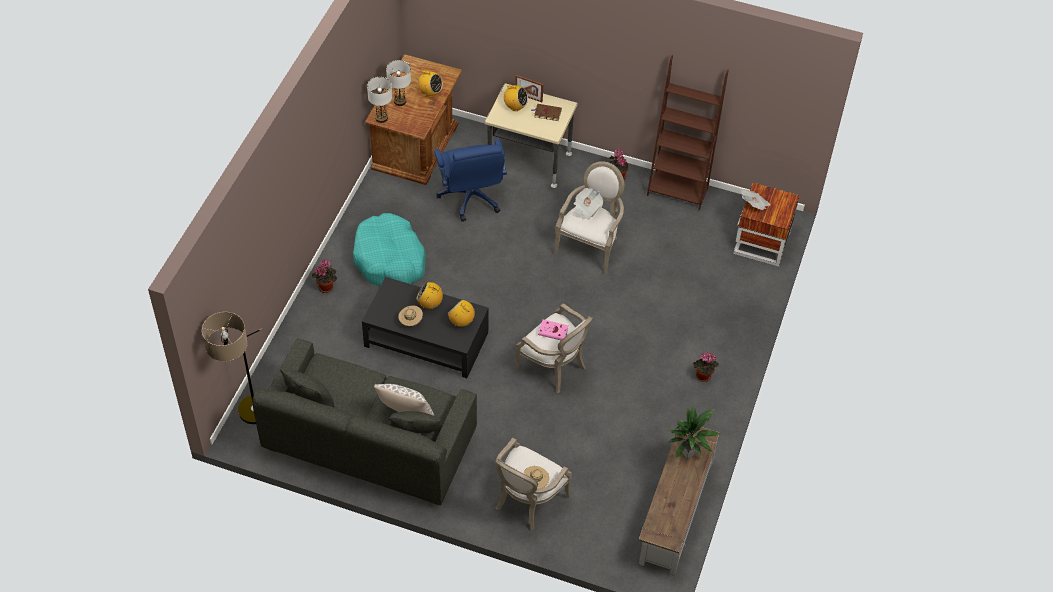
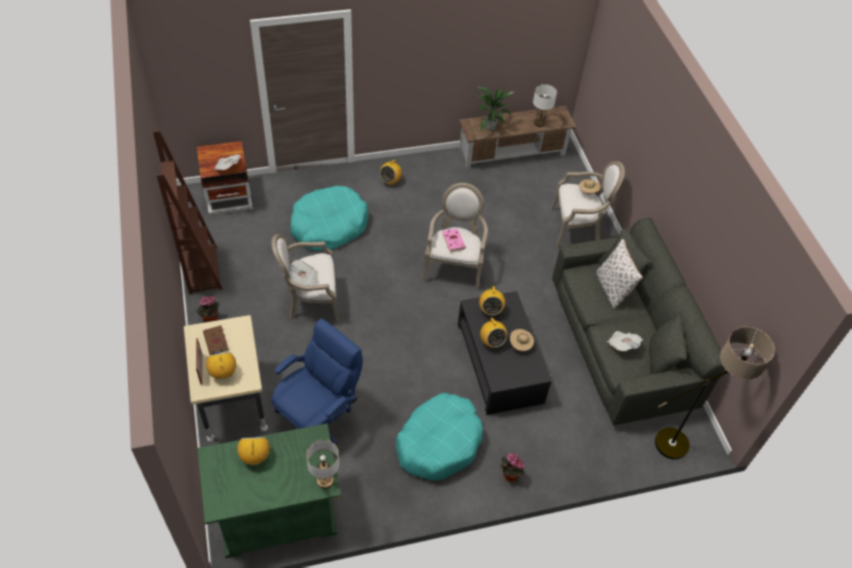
camera: 125 degrees left, 0 degrees up
brown cabinet [365,54,462,185] -> green cabinet [197,424,341,558]
table lamp [386,60,411,106] -> table lamp moved to [533,84,557,127]
potted plant [693,353,719,382] -> radio [380,159,402,185]
none -> turquoise dog bed [290,186,369,250]
none -> newspaper [607,331,643,351]

